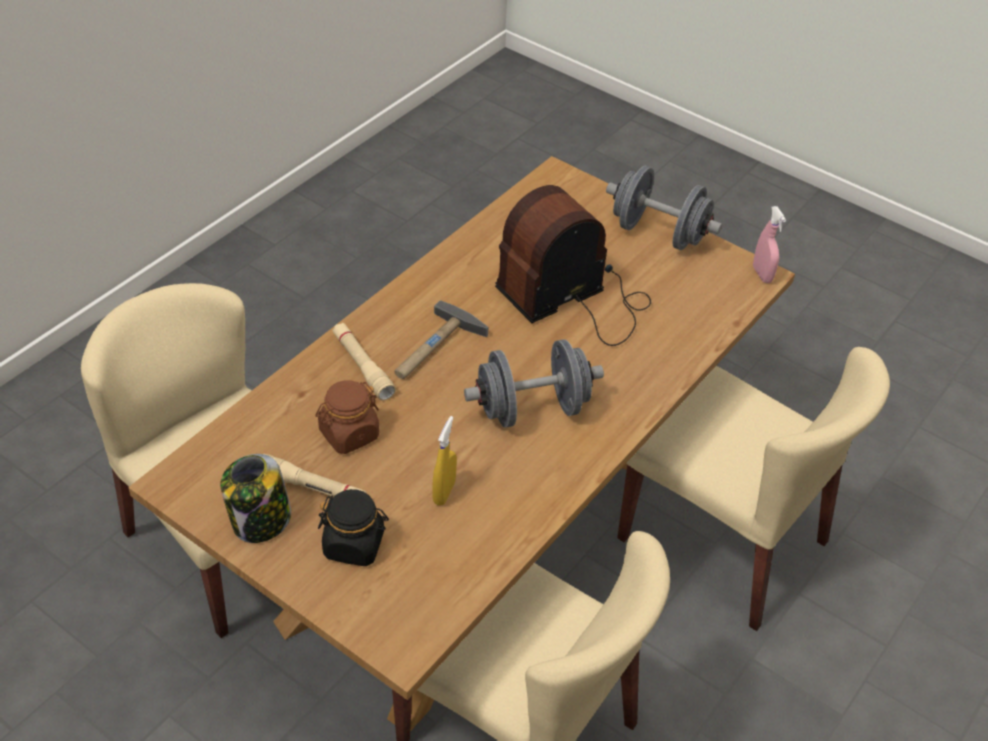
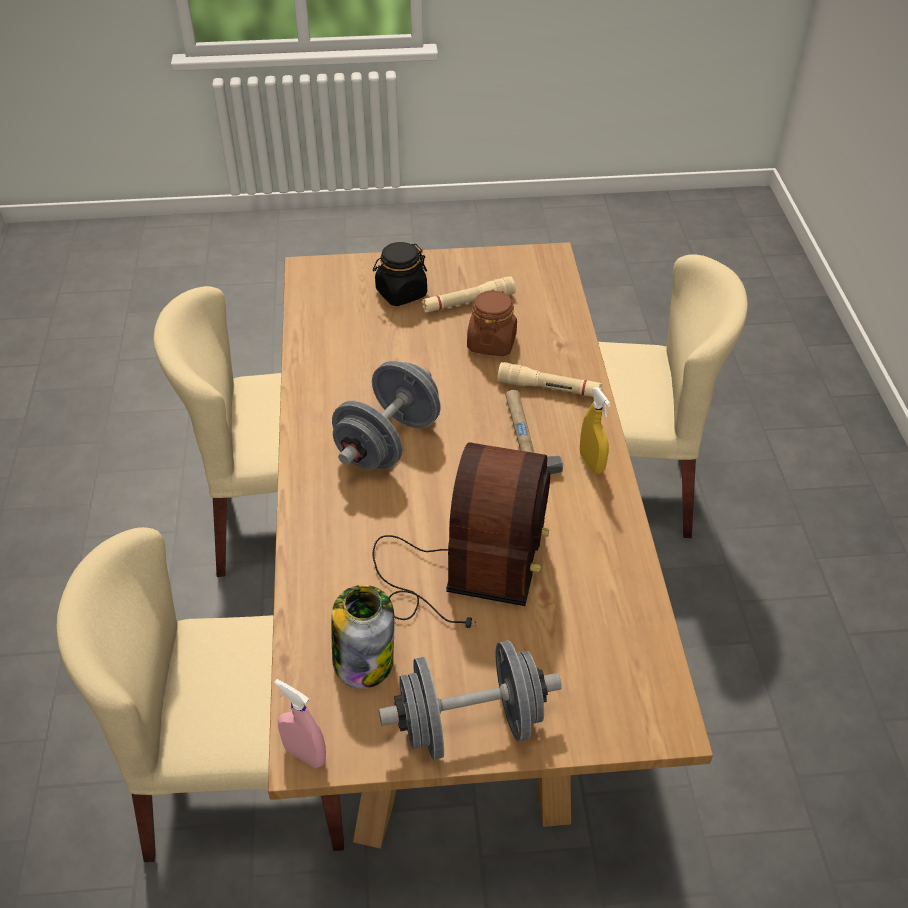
camera: 140 degrees right, 0 degrees up
jar [220,454,291,543] -> jar moved to [331,585,394,688]
yellow spray bottle [432,416,457,506] -> yellow spray bottle moved to [580,387,611,474]

